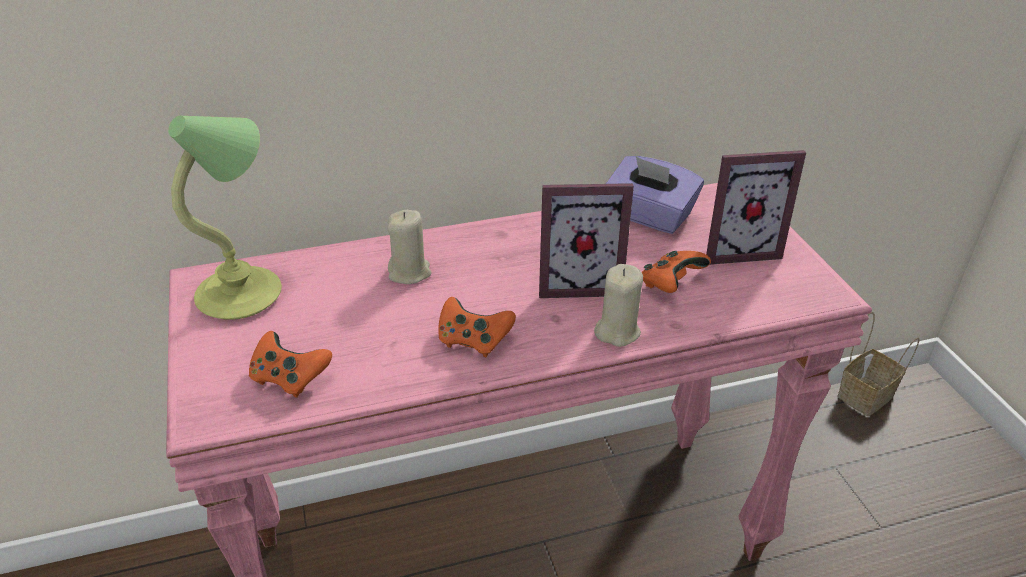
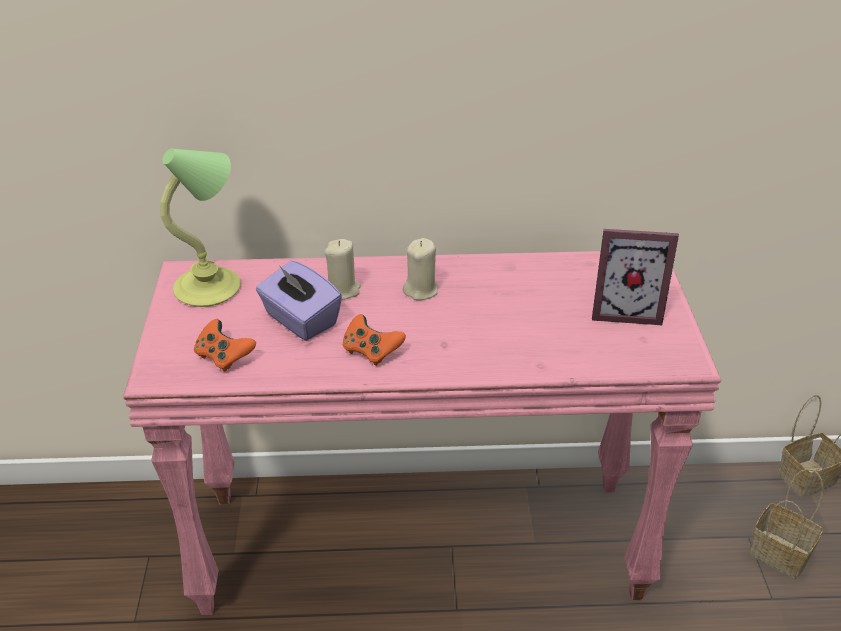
camera: 15 degrees right, 0 degrees up
picture frame [539,183,634,298] -> none
beige candle [594,264,643,347] -> beige candle moved to [403,238,438,301]
purple tissue box [606,156,704,234] -> purple tissue box moved to [256,261,342,341]
orange game controller [642,251,711,293] -> none
none -> basket [749,469,824,579]

